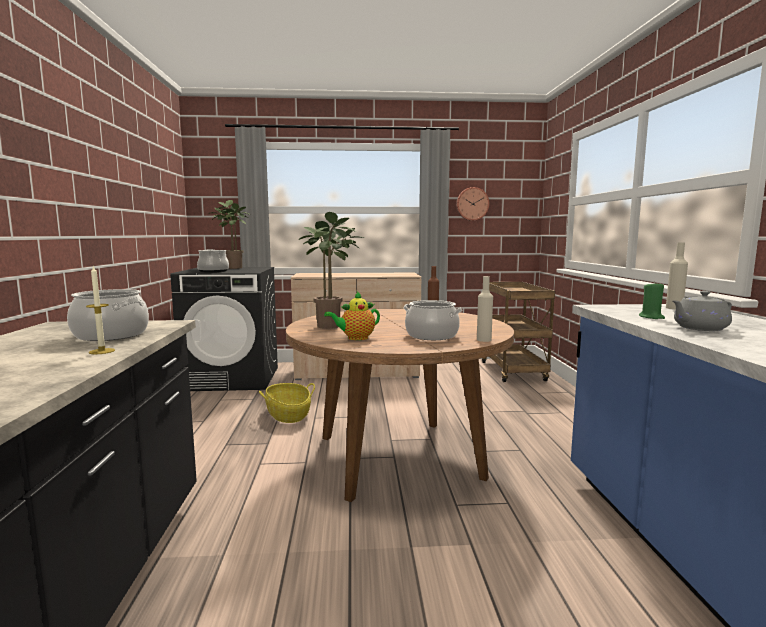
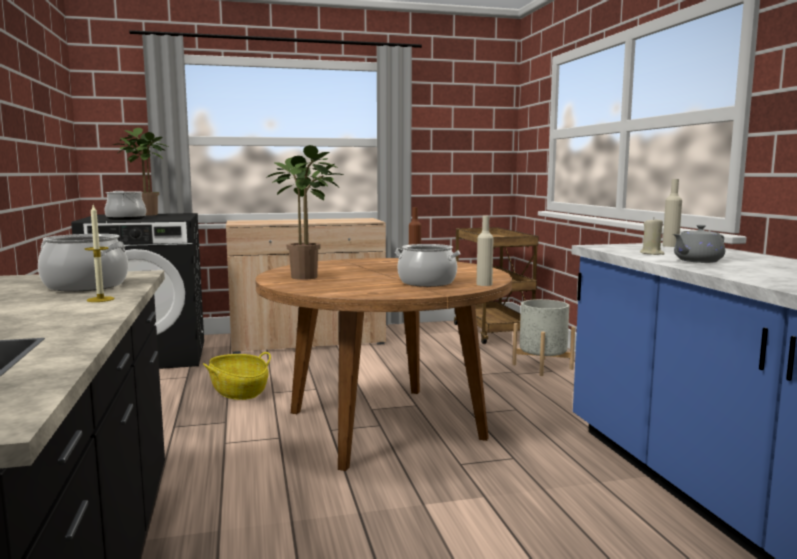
camera: 10 degrees left, 0 degrees up
teapot [324,291,380,340] -> none
wall clock [456,187,489,221] -> none
green candle [639,281,665,319] -> beige candle [640,219,665,255]
none -> grey planter [512,299,575,376]

